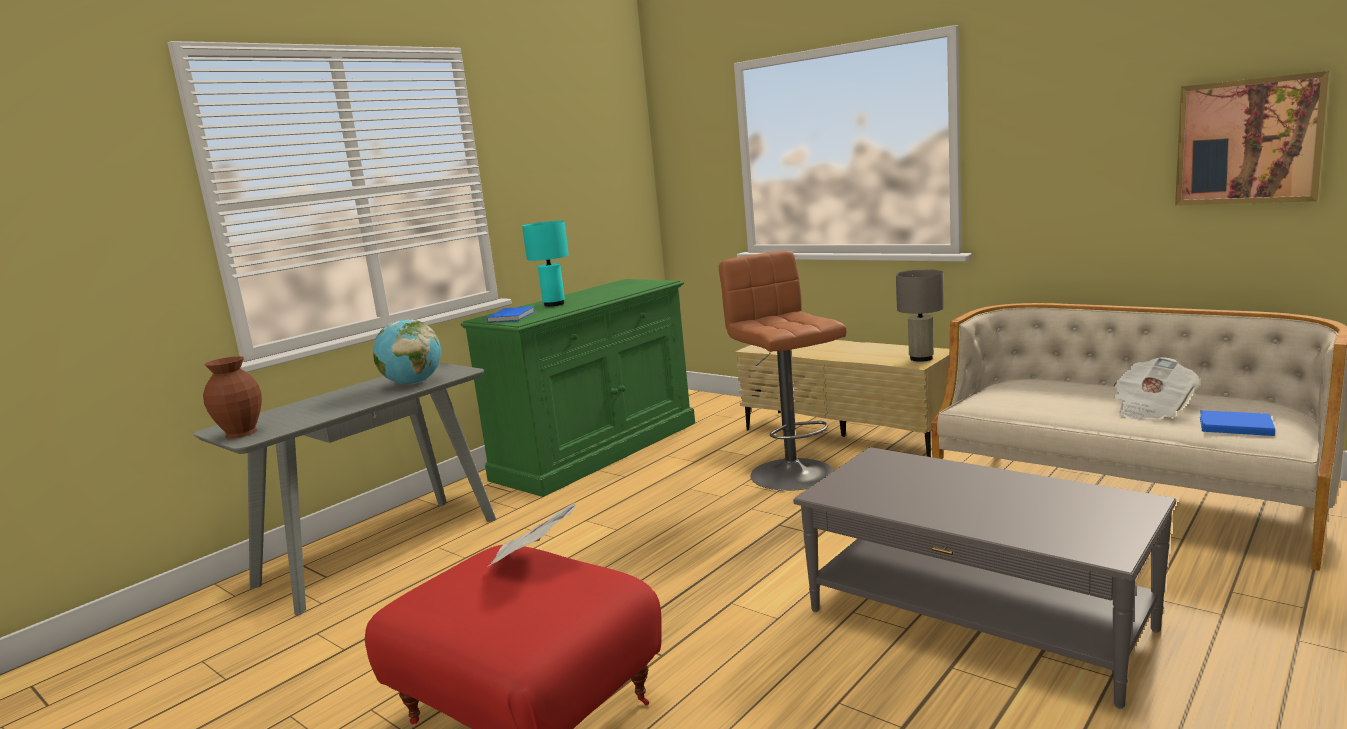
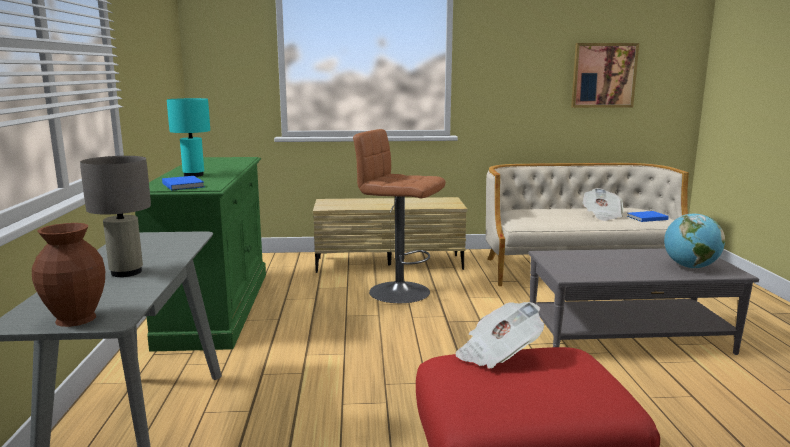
camera: 45 degrees left, 0 degrees up
globe [373,319,441,385] -> globe moved to [664,213,725,268]
grey table lamp [896,269,943,362] -> grey table lamp moved to [80,156,151,277]

